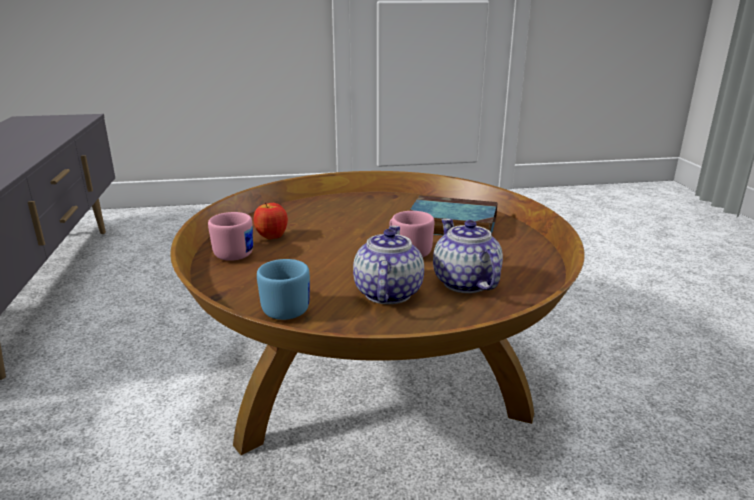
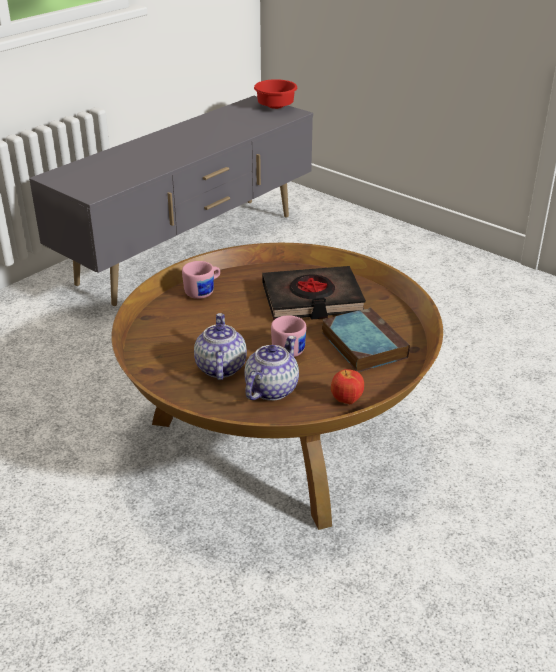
camera: 50 degrees right, 10 degrees up
apple [253,203,288,240] -> apple moved to [331,369,364,404]
blue mug [257,259,310,320] -> none
teapot [353,226,424,304] -> teapot turned 60 degrees counterclockwise [194,313,247,380]
none -> red bowl [254,79,297,109]
none -> black book [262,266,366,320]

